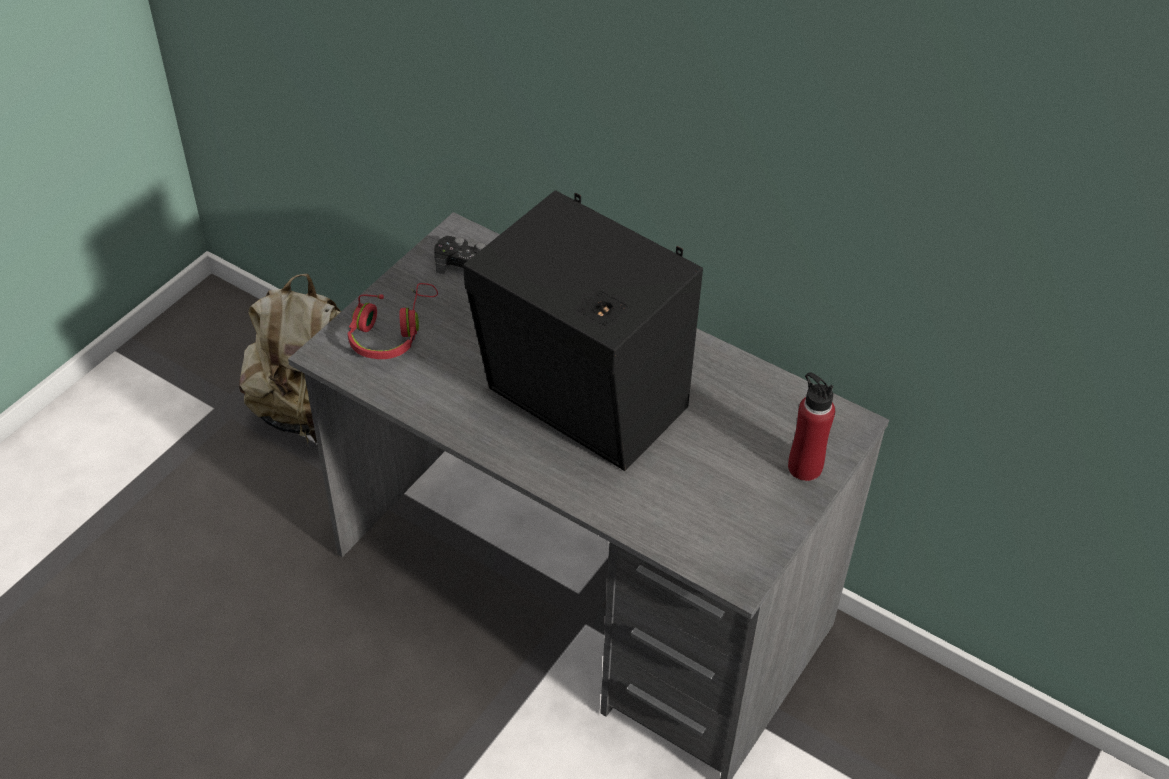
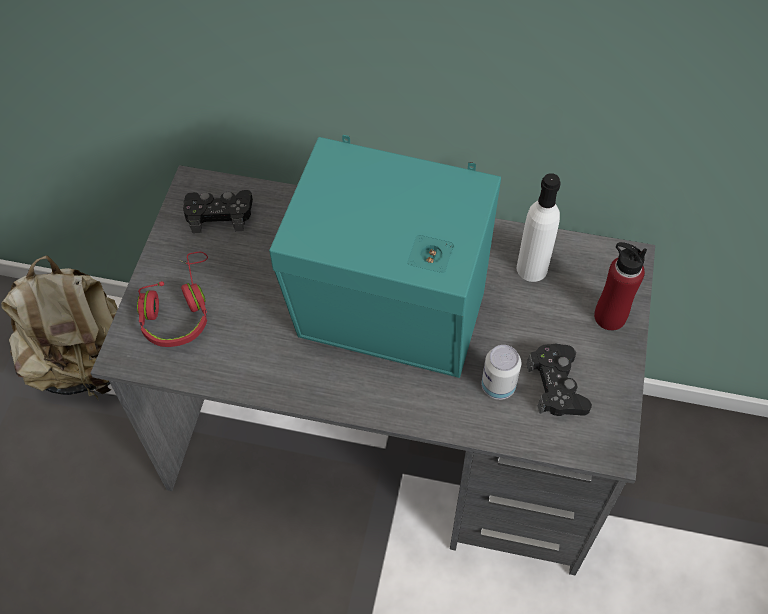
camera: 20 degrees left, 10 degrees up
black speaker [463,190,703,471] -> turquoise speaker [269,135,501,378]
none -> can [481,345,521,400]
none -> white bottle [517,173,560,282]
none -> black game controller [527,343,592,416]

